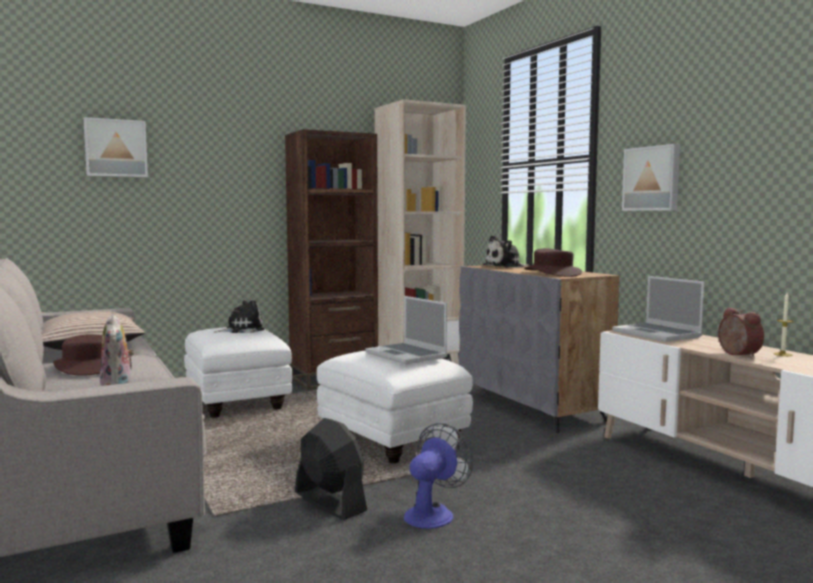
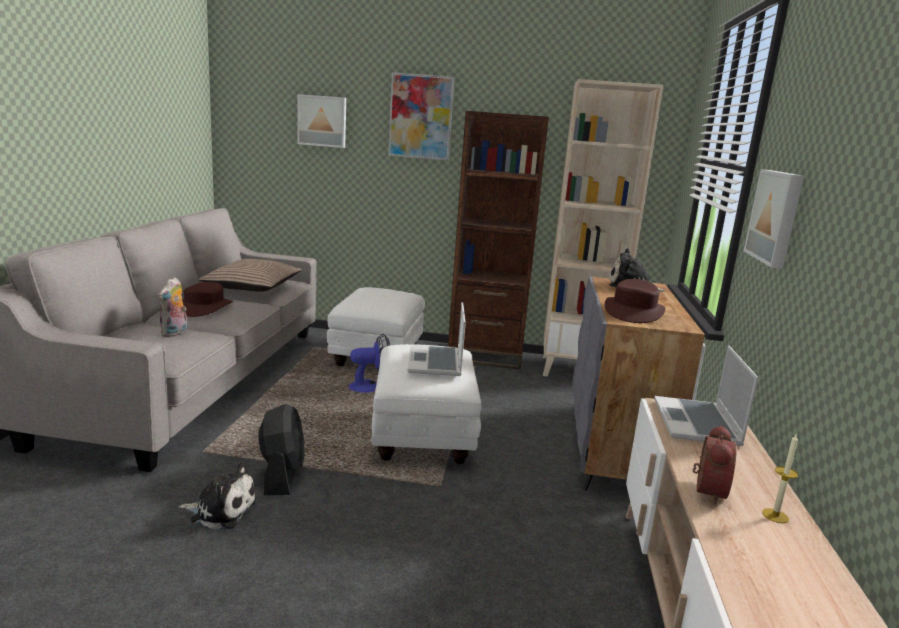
camera: 35 degrees right, 10 degrees up
plush toy [213,300,264,333] -> plush toy moved to [178,463,257,529]
fan [404,423,473,529] -> fan moved to [349,334,390,393]
none -> picture [388,72,455,161]

